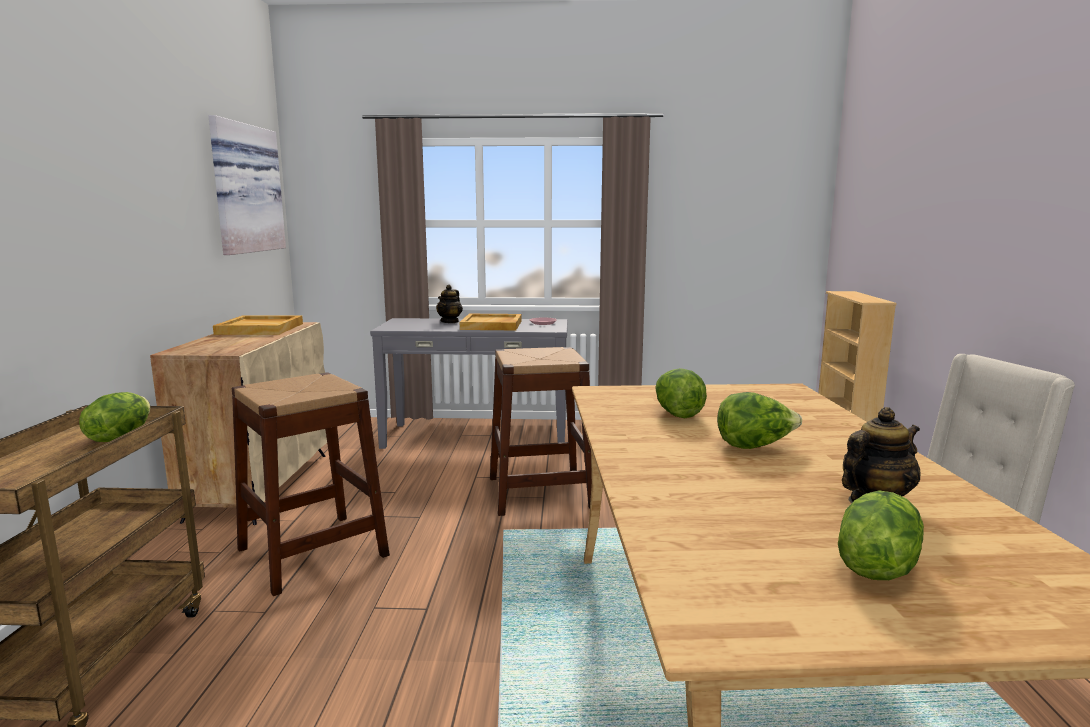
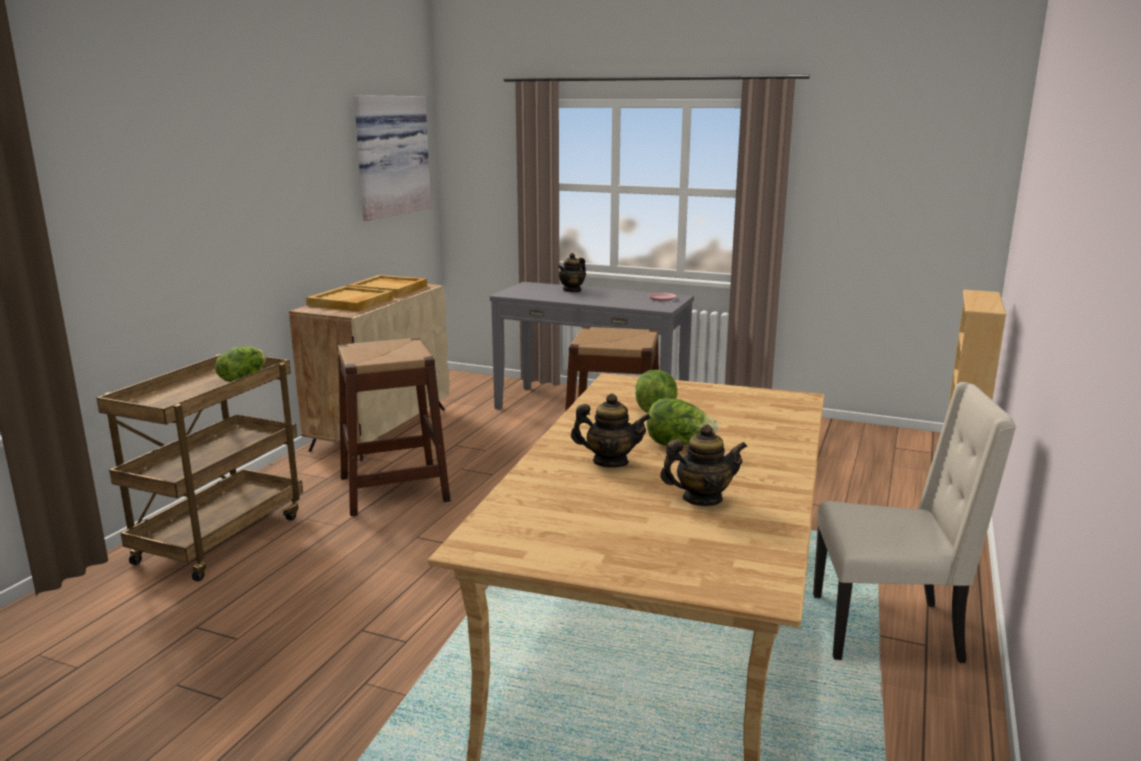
camera: 20 degrees right, 5 degrees up
beige tray [460,314,521,330] -> beige tray moved to [306,286,394,312]
lettuce [838,491,924,580] -> none
none -> teapot [571,393,651,468]

